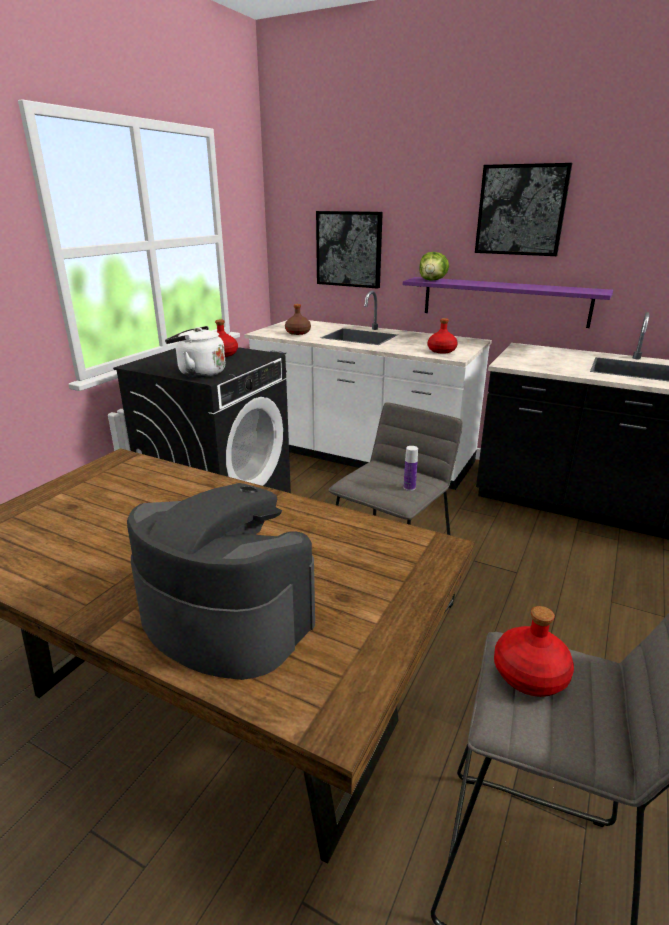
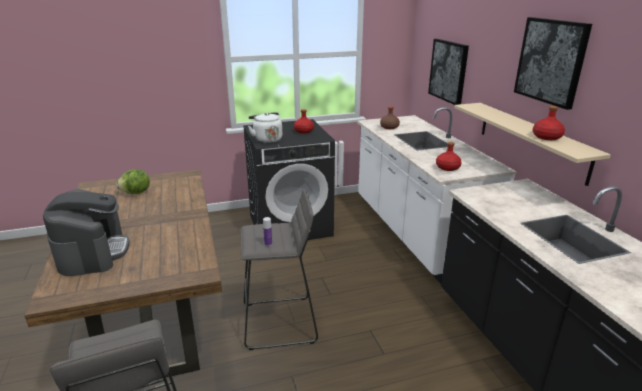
camera: 45 degrees right, 0 degrees up
purple shelf [403,277,613,328] -> beige shelf [454,103,611,186]
lettuce [419,252,449,281] -> lettuce moved to [116,169,150,194]
red bottle [494,606,574,697] -> red bottle moved to [532,106,565,140]

